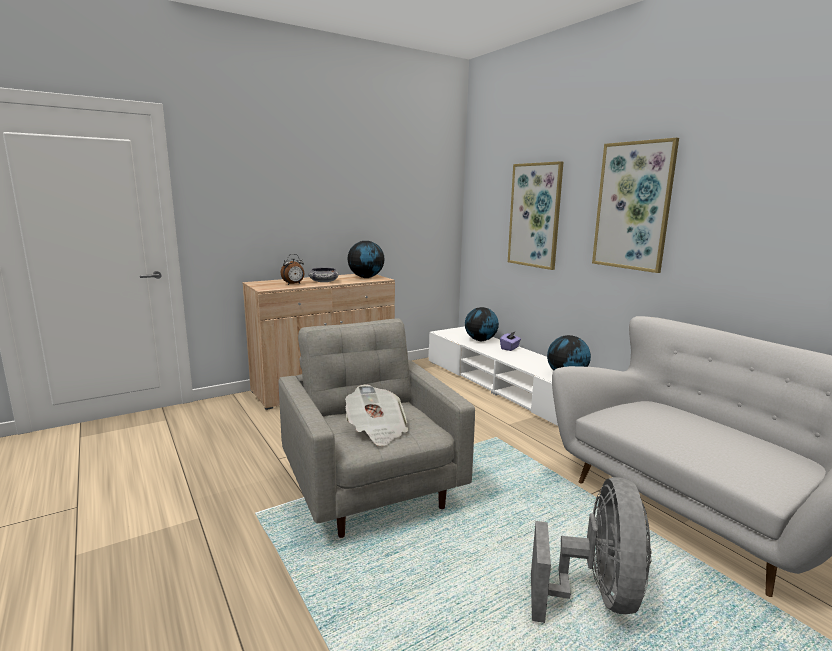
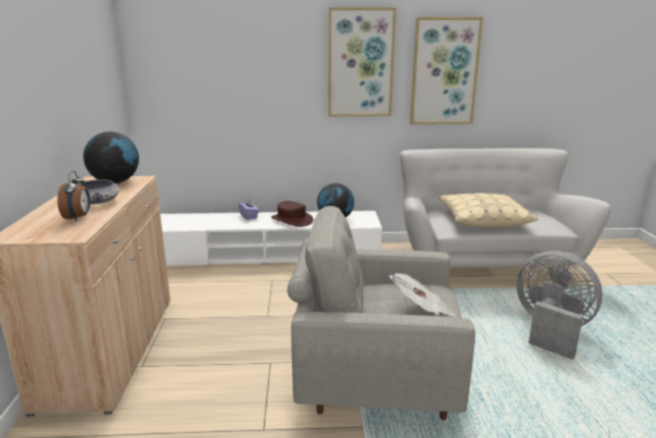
camera: 60 degrees left, 5 degrees up
globe [465,307,499,341] -> none
picture [508,161,563,270] -> picture moved to [410,17,483,124]
none -> brown hat [271,201,314,227]
none -> beige pillow [438,193,538,228]

